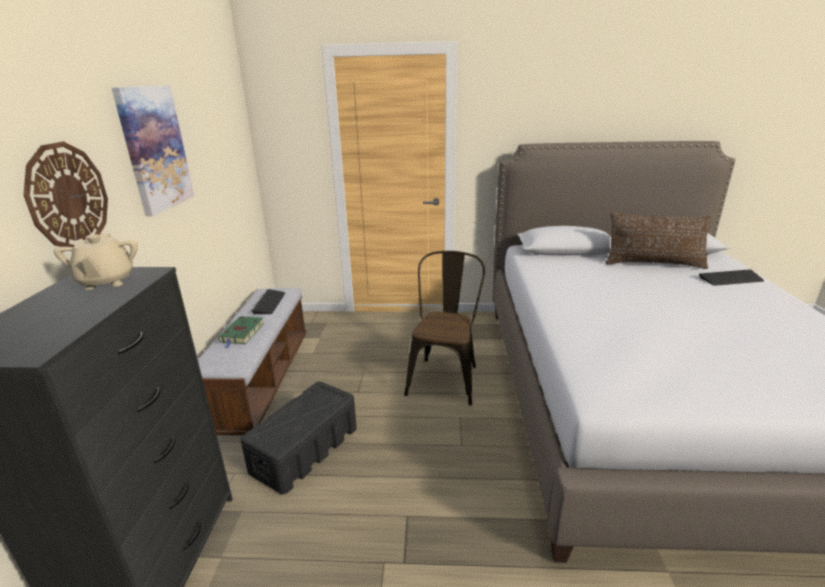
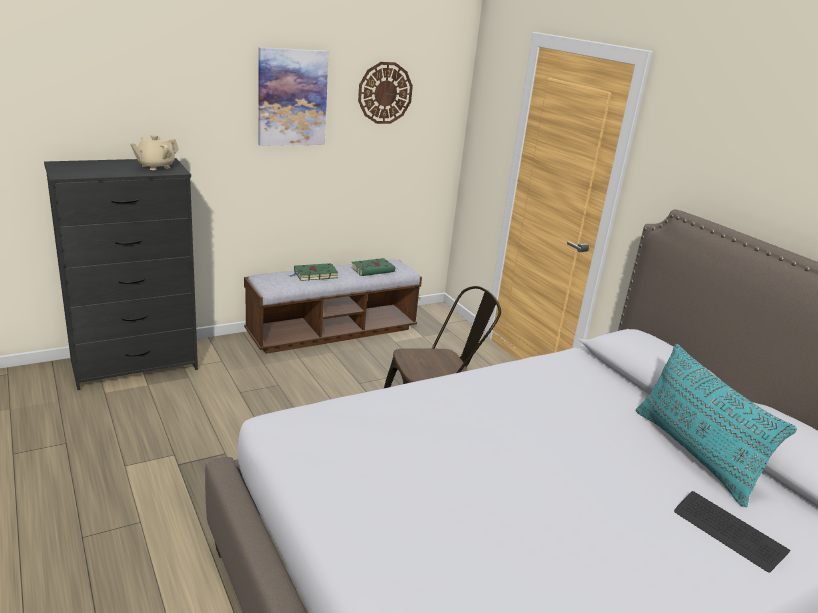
camera: 55 degrees right, 0 degrees up
wall clock [23,142,108,247] -> wall clock moved to [358,62,413,124]
black storage box [241,382,357,494] -> none
keyboard [251,289,285,314] -> green book [351,258,397,276]
brown pillow [605,212,713,269] -> turquoise pillow [636,344,797,507]

